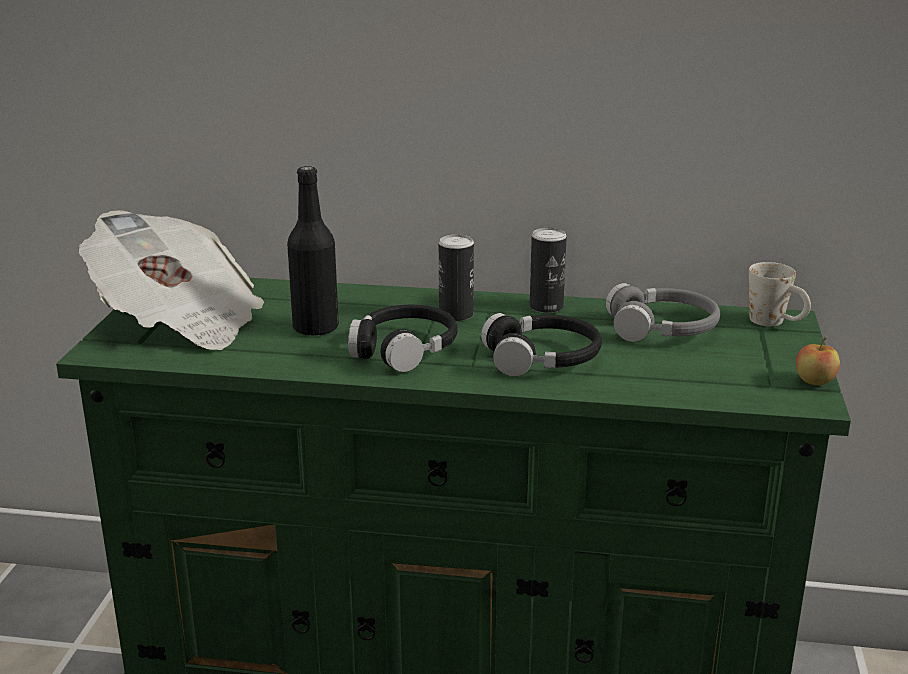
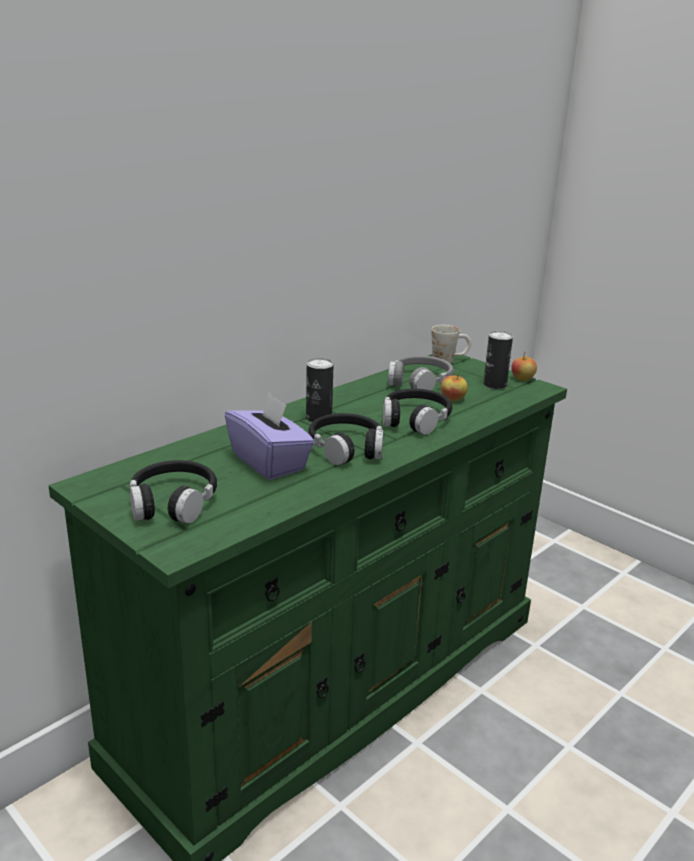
camera: 55 degrees left, 0 degrees up
newspaper [79,210,264,350] -> black headphones [130,460,217,524]
black bottle [287,166,339,336] -> purple tissue box [225,393,315,480]
can [530,228,567,313] -> can moved to [483,331,513,389]
none -> apple [441,373,468,401]

